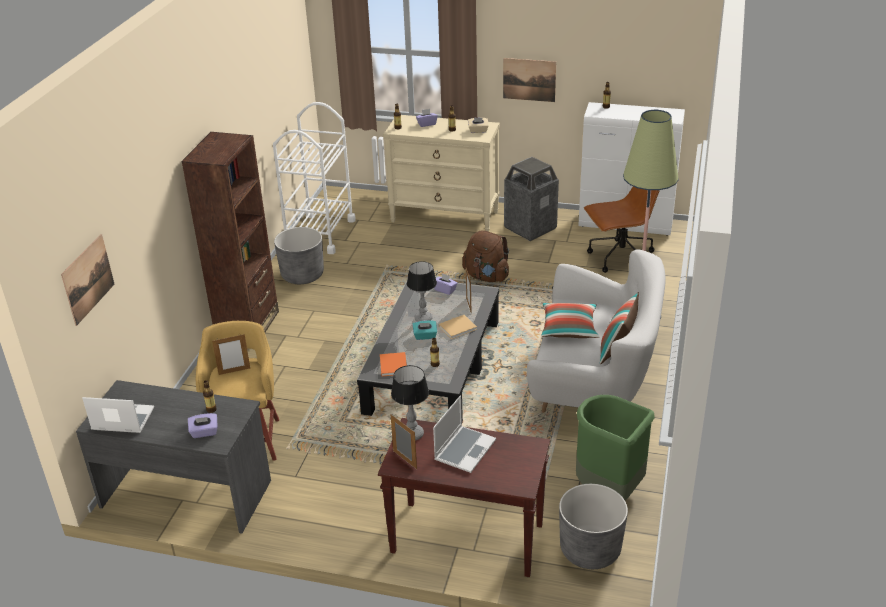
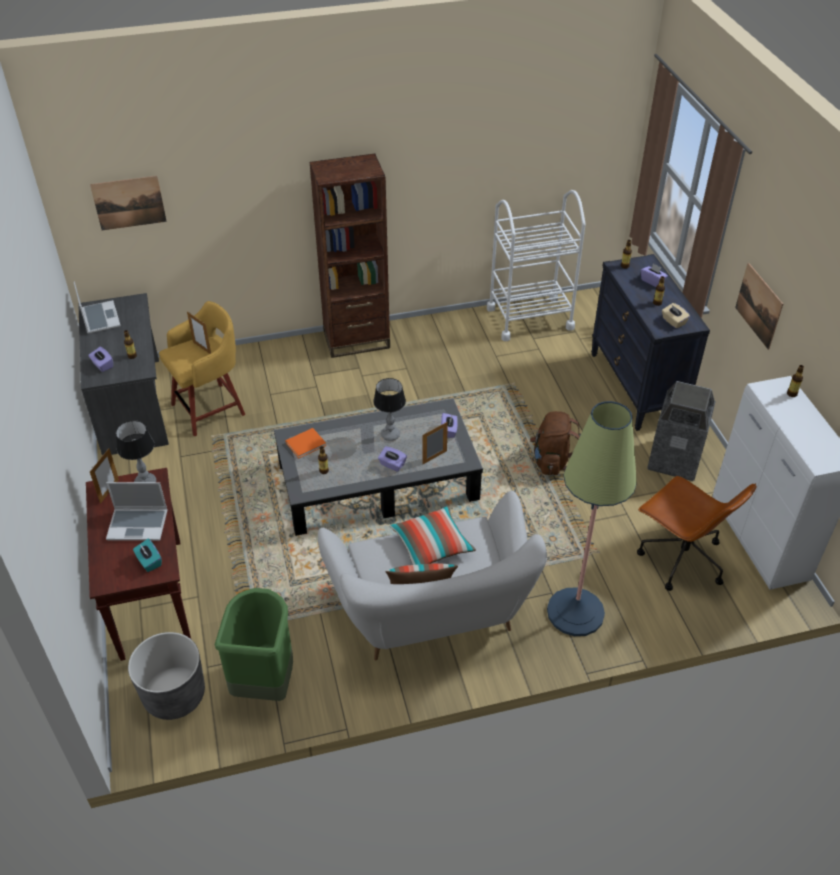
camera: 60 degrees right, 10 degrees up
grey planter [274,227,324,284] -> none
beige dresser [383,115,500,232] -> black dresser [591,254,710,431]
turquoise tissue box [412,320,437,340] -> turquoise tissue box moved to [133,539,162,572]
beige book [439,315,477,339] -> purple tissue box [378,446,407,472]

